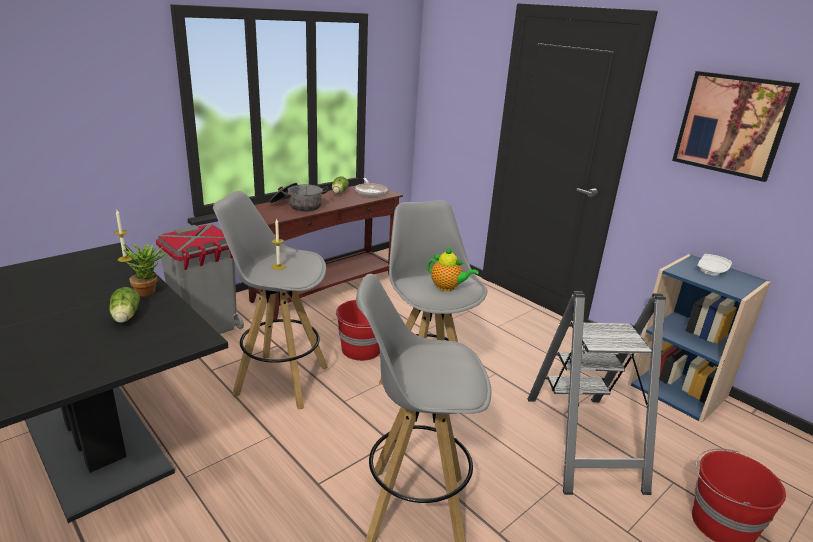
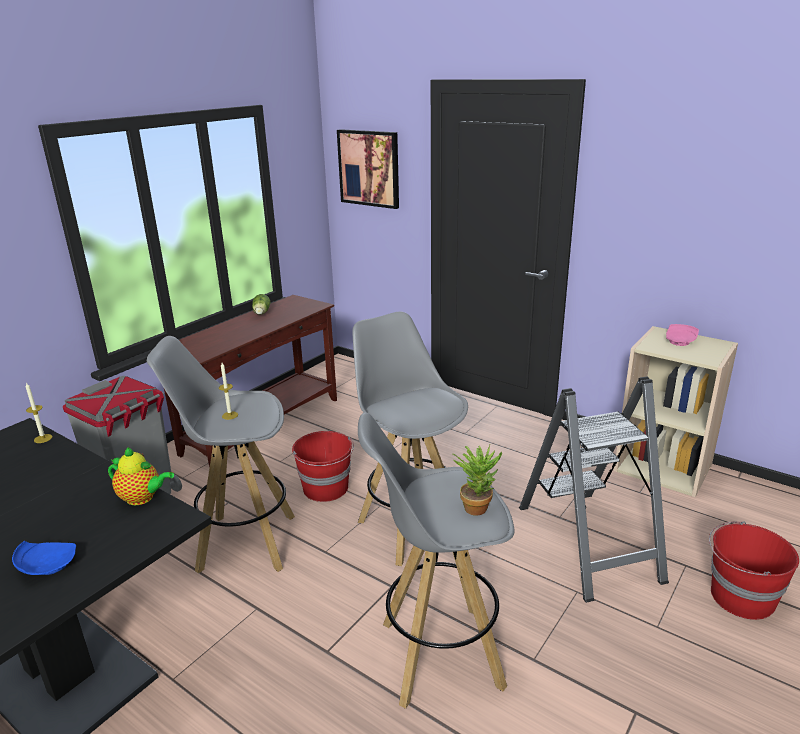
camera: 10 degrees left, 0 degrees up
lettuce [109,287,140,323] -> none
potted plant [122,244,166,297] -> potted plant moved to [452,445,502,516]
cooking pot [270,183,328,211] -> none
frying pan [355,178,388,196] -> none
teapot [427,247,479,291] -> teapot moved to [108,447,174,505]
blue bookcase [628,254,771,423] -> beige bookcase [614,326,738,497]
picture [672,71,800,182] -> picture moved to [337,129,399,209]
white plate [697,254,732,275] -> pink plate [666,324,699,346]
none -> blue plate [12,541,76,575]

